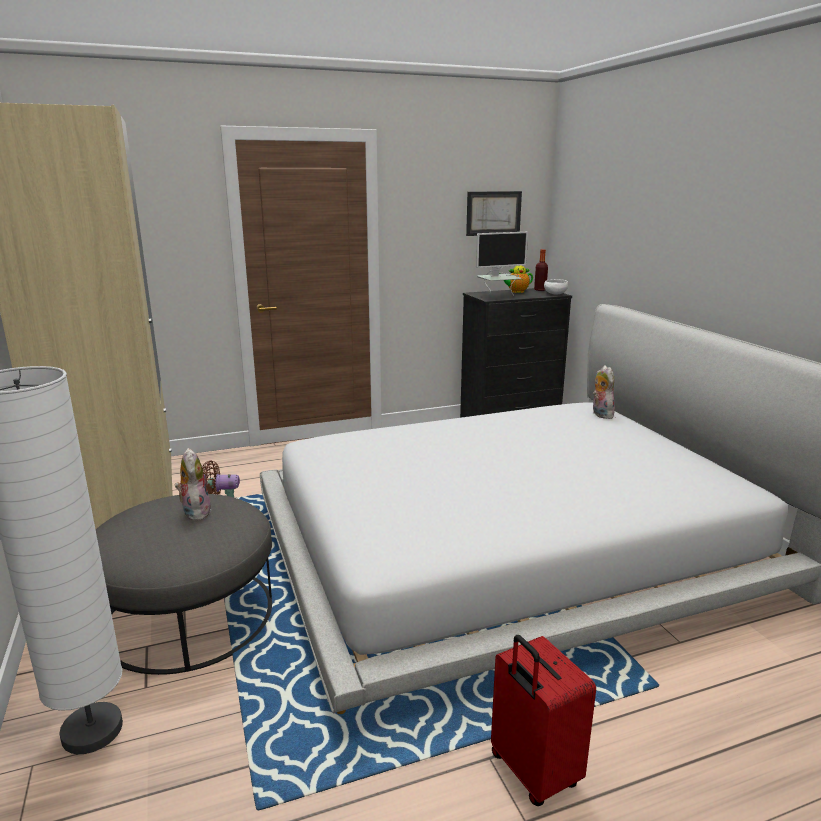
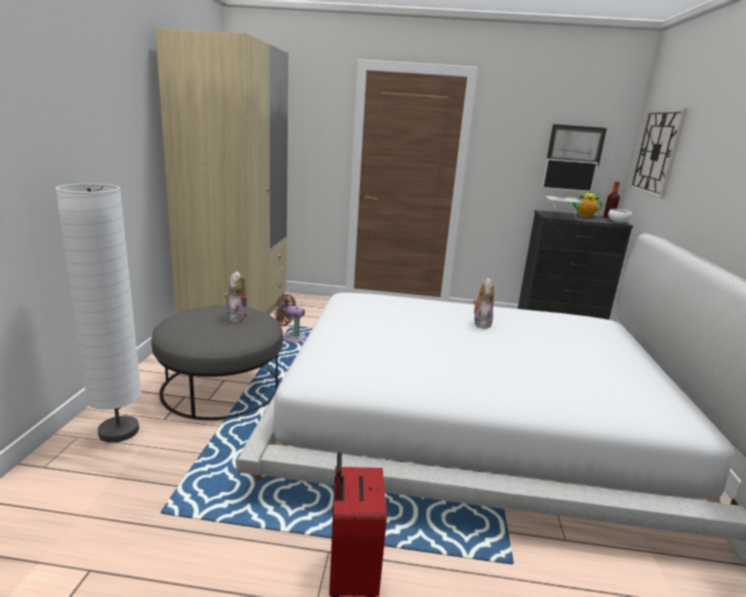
camera: 25 degrees right, 0 degrees up
plush toy [593,365,615,419] -> plush toy moved to [473,278,494,329]
none -> wall clock [629,108,688,199]

